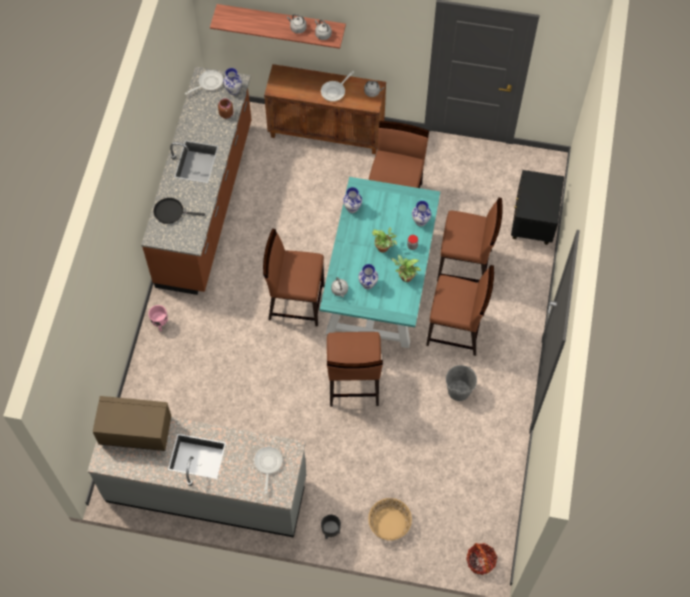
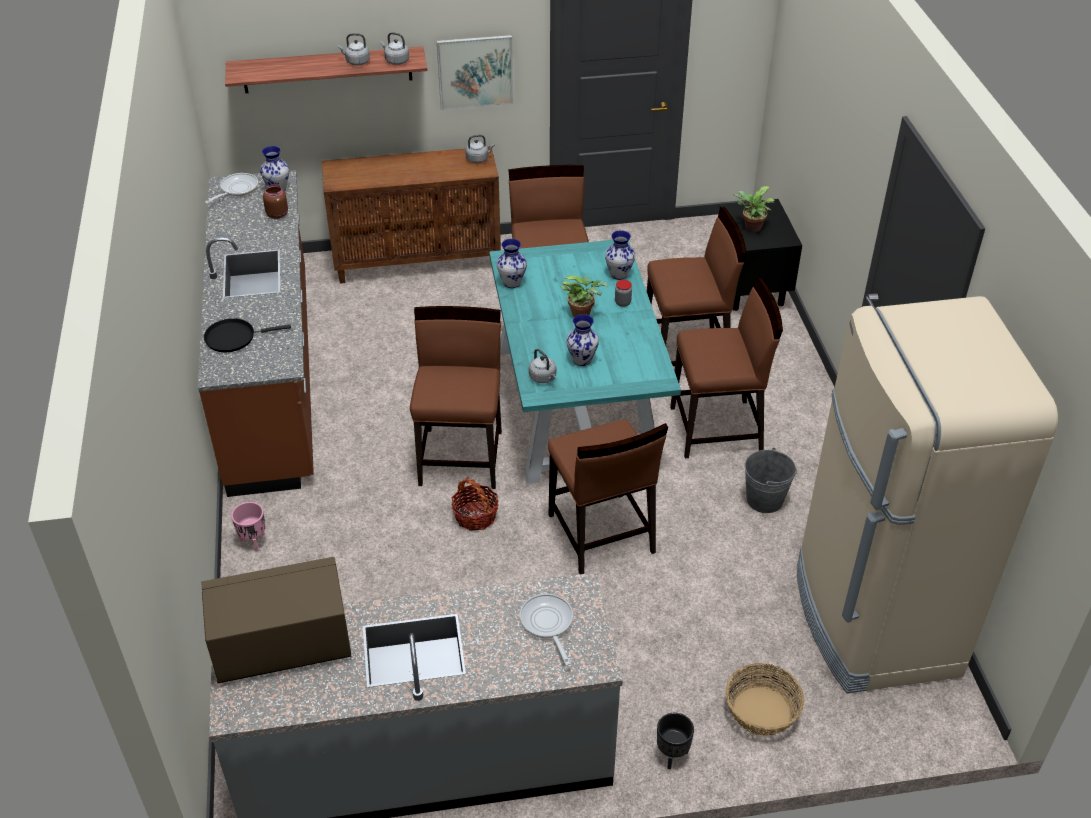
camera: 20 degrees left, 20 degrees down
brown chair [263,229,325,326] -> brown chair turned 105 degrees clockwise [410,306,502,489]
frying pan [321,71,354,102] -> none
potted plant [391,255,421,282] -> potted plant moved to [732,186,775,232]
basket [466,543,498,575] -> basket moved to [452,477,498,531]
none -> picture [437,35,513,110]
none -> beige fridge [797,296,1058,693]

